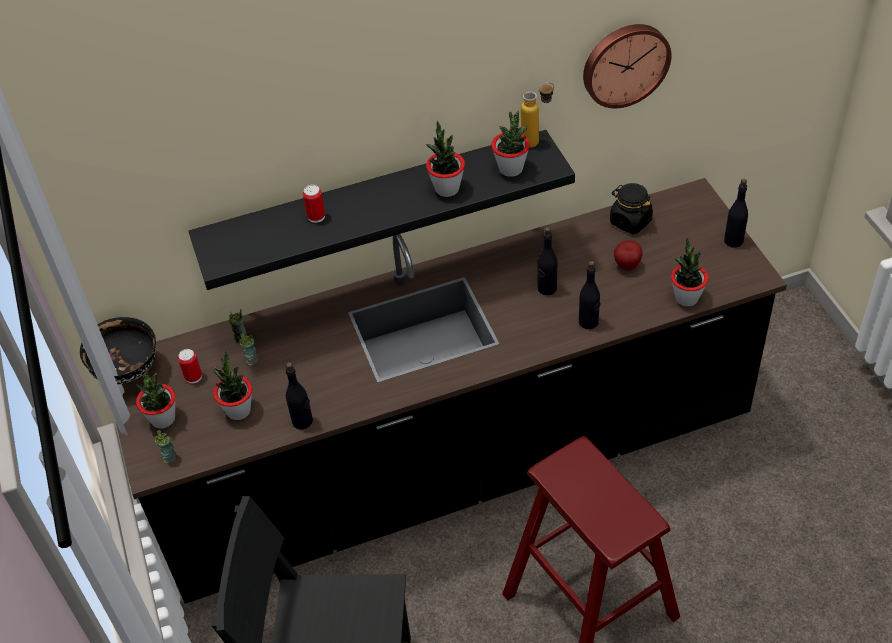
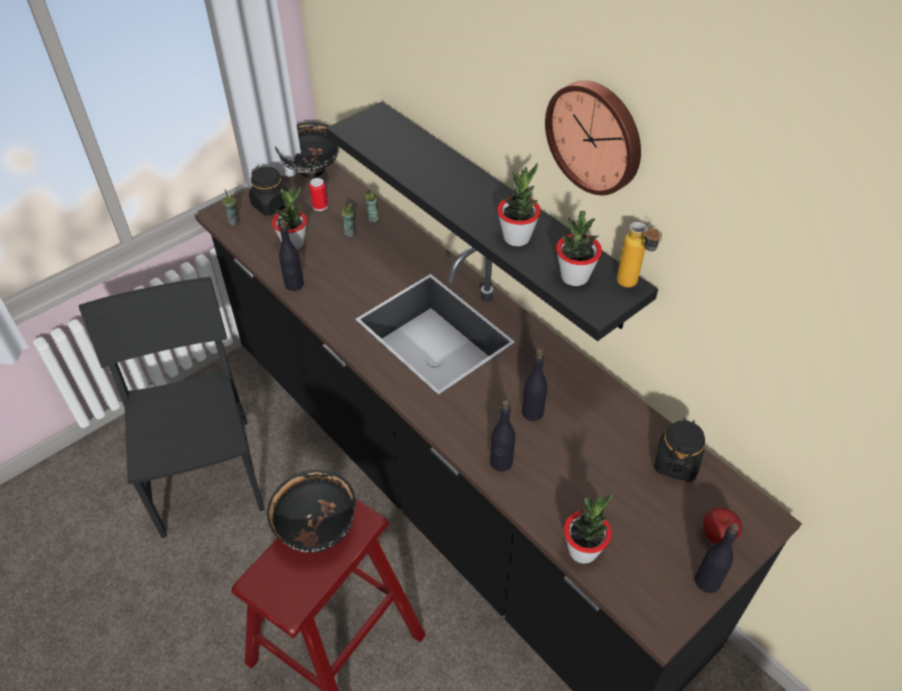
camera: 65 degrees right, 0 degrees up
potted plant [136,373,175,429] -> black jar [249,166,289,216]
can [303,185,325,223] -> none
wall clock [583,24,672,108] -> wall clock moved to [545,80,641,195]
apple [614,240,643,270] -> apple moved to [703,507,742,544]
none -> black bowl [267,470,356,553]

